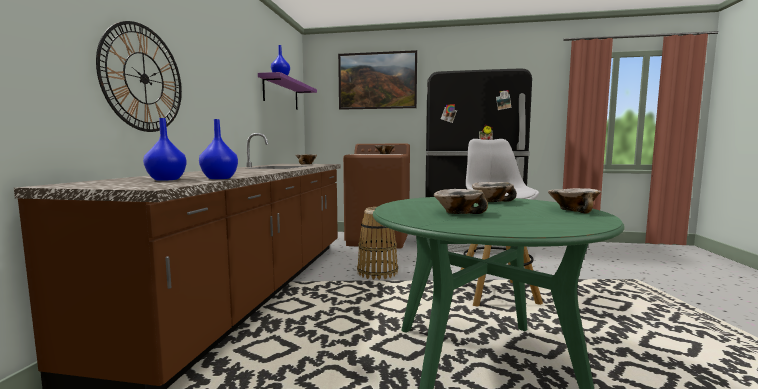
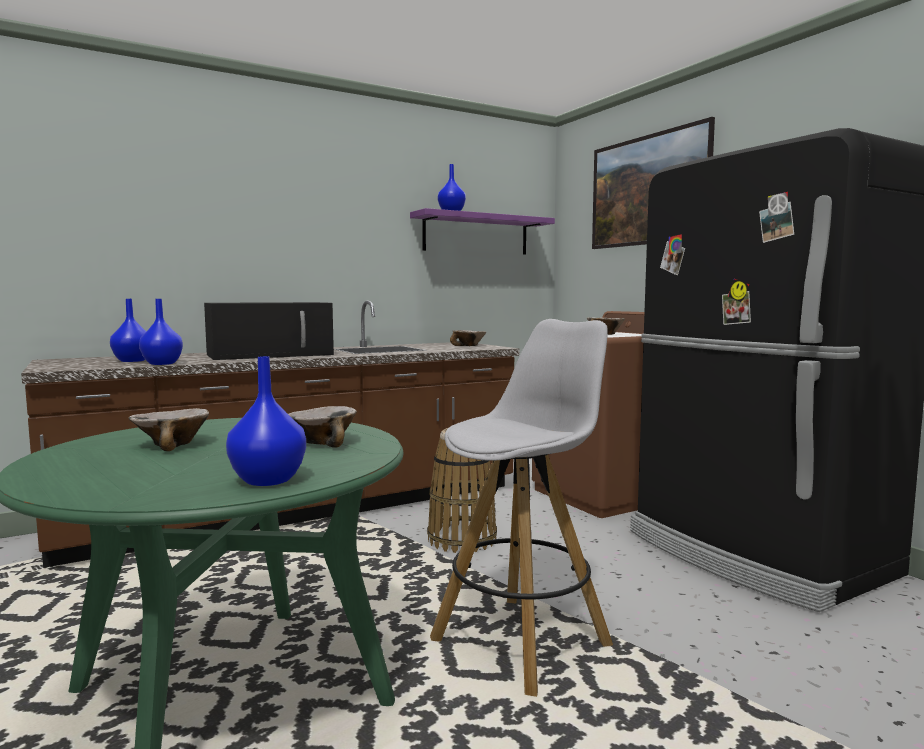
camera: 50 degrees right, 0 degrees up
wall clock [96,21,182,132] -> none
bowl [548,188,601,213] -> blue vase [226,356,306,486]
none -> black microwave [204,302,334,360]

